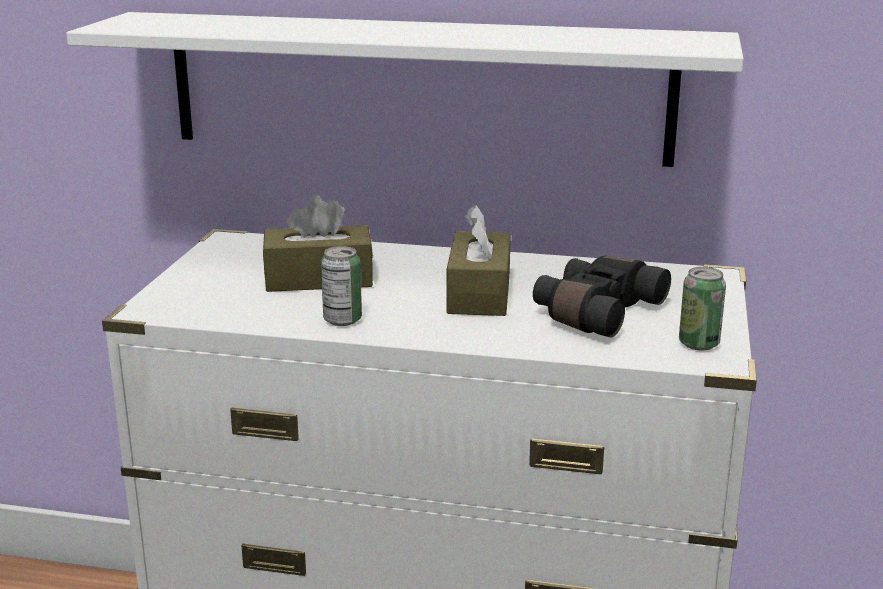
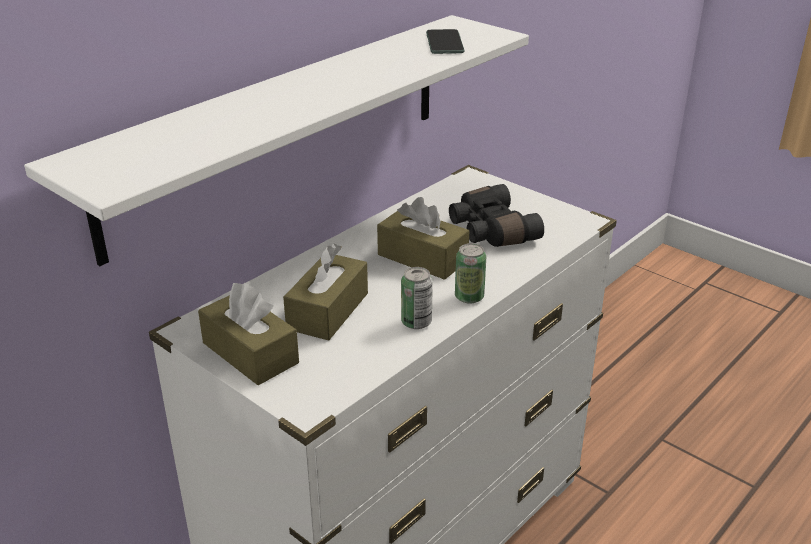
camera: 60 degrees left, 10 degrees up
can [679,267,726,350] -> can moved to [455,243,486,304]
none -> brown tissue box [198,283,299,385]
none -> phone [426,29,465,54]

